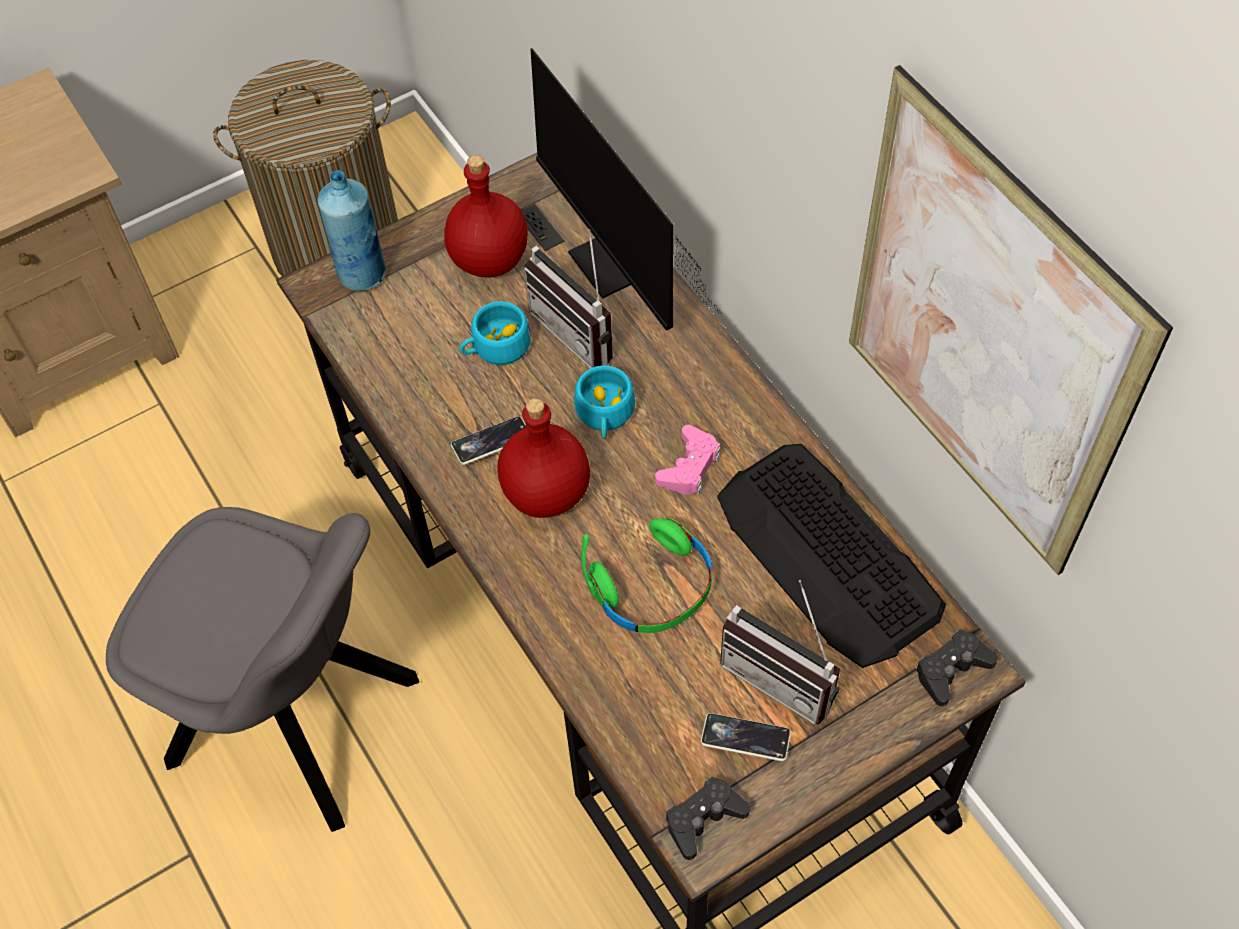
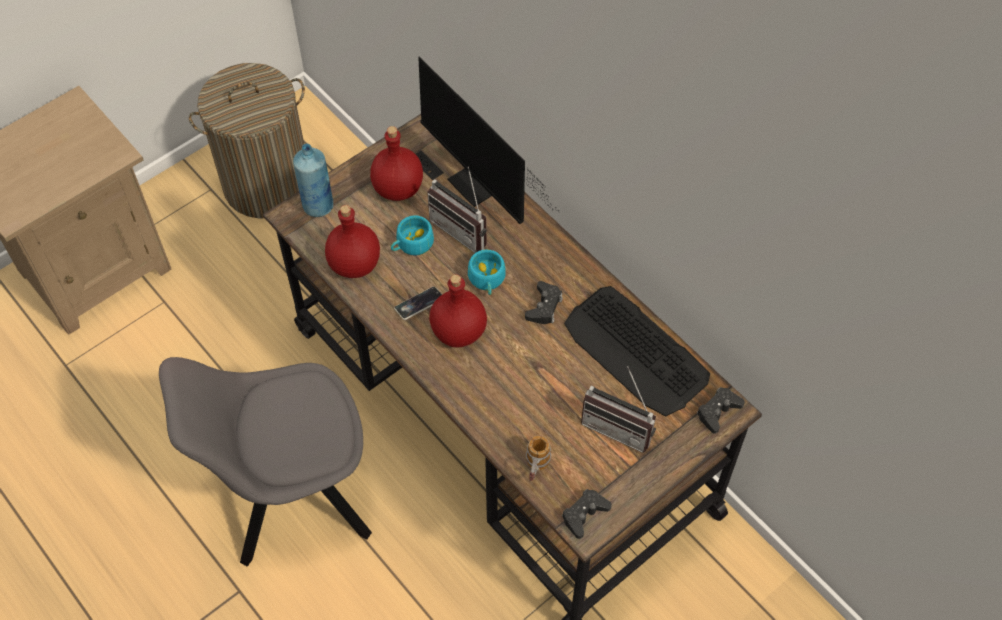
camera: 10 degrees left, 0 degrees up
grey chair [106,507,419,832] -> grey chair turned 150 degrees clockwise [159,357,372,566]
green headphones [581,518,712,633] -> none
pink game controller [655,425,721,495] -> black game controller [525,281,563,324]
phone [701,713,791,761] -> none
picture [849,65,1173,575] -> none
none -> red bottle [325,205,380,278]
none -> mug [526,436,551,481]

